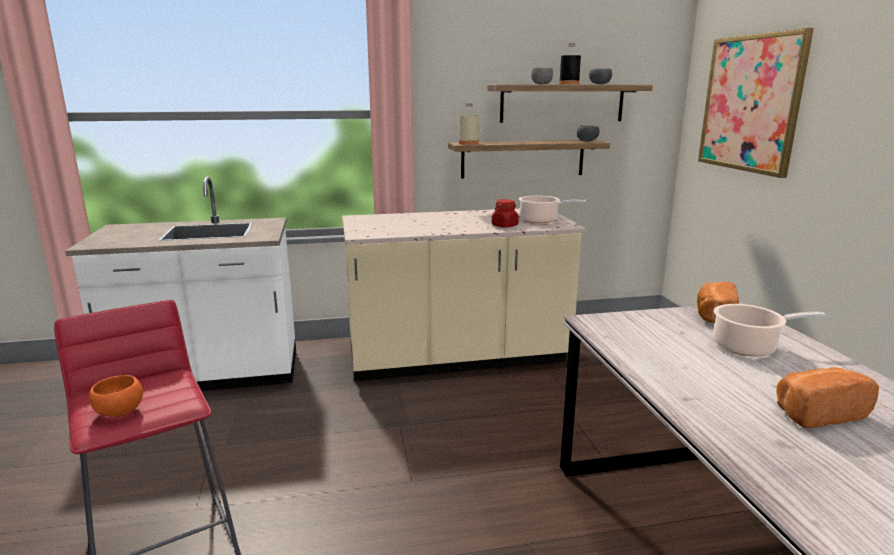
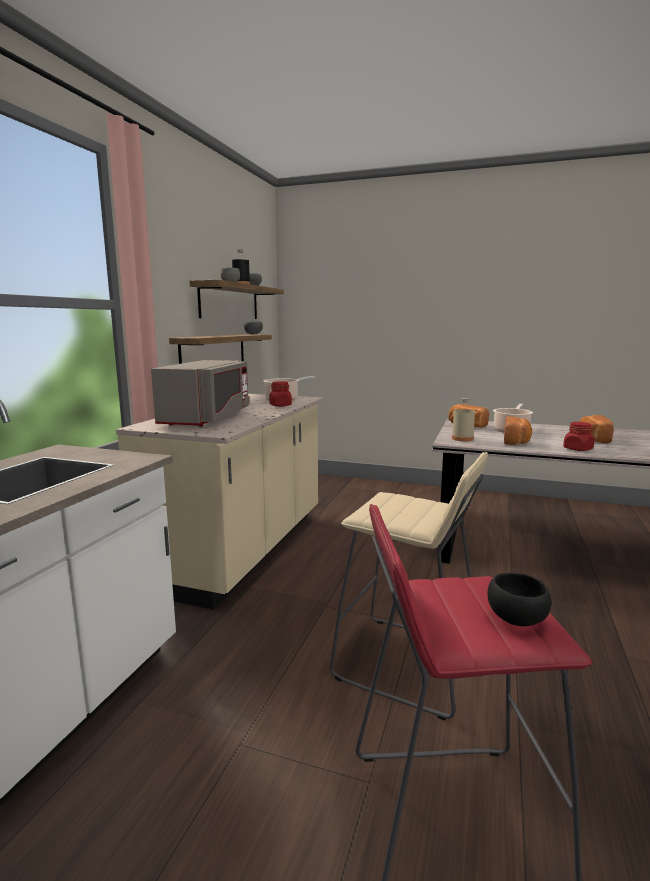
camera: 60 degrees left, 5 degrees down
orange bowl [89,375,143,417] -> black bowl [488,573,551,626]
beige bottle [459,103,479,145] -> beige bottle moved to [452,398,475,441]
picture [698,28,814,178] -> none
none -> grey microwave [151,360,250,427]
none -> beige stool [330,452,488,721]
none -> bread [504,416,532,445]
none -> red jar [563,422,594,451]

